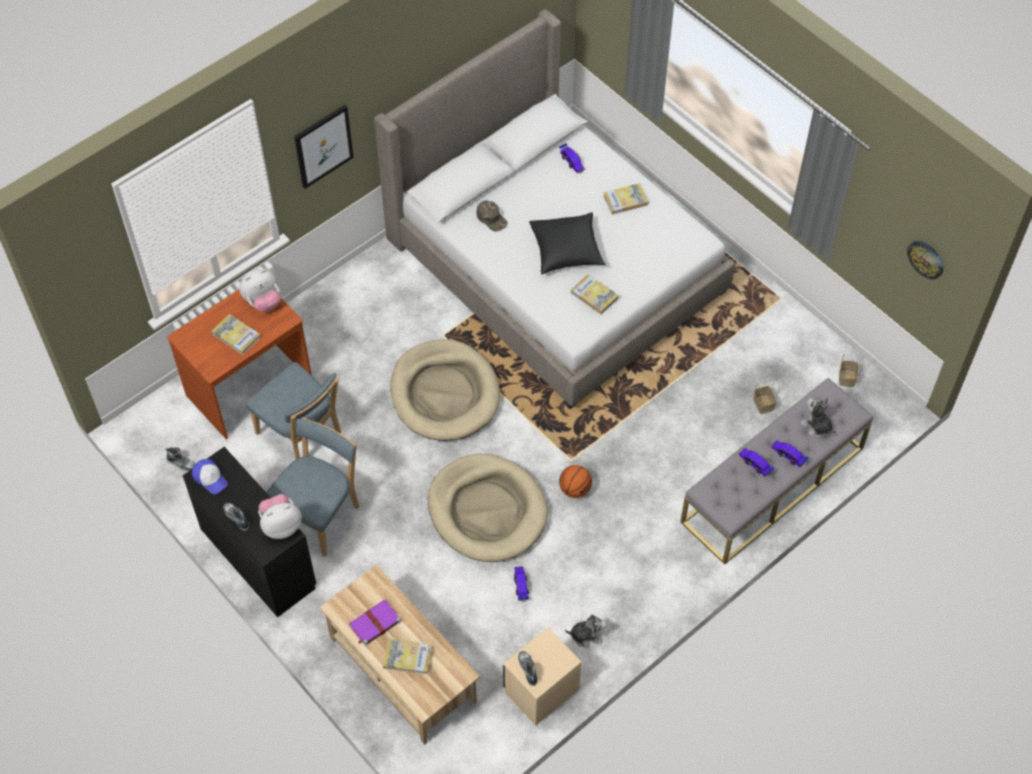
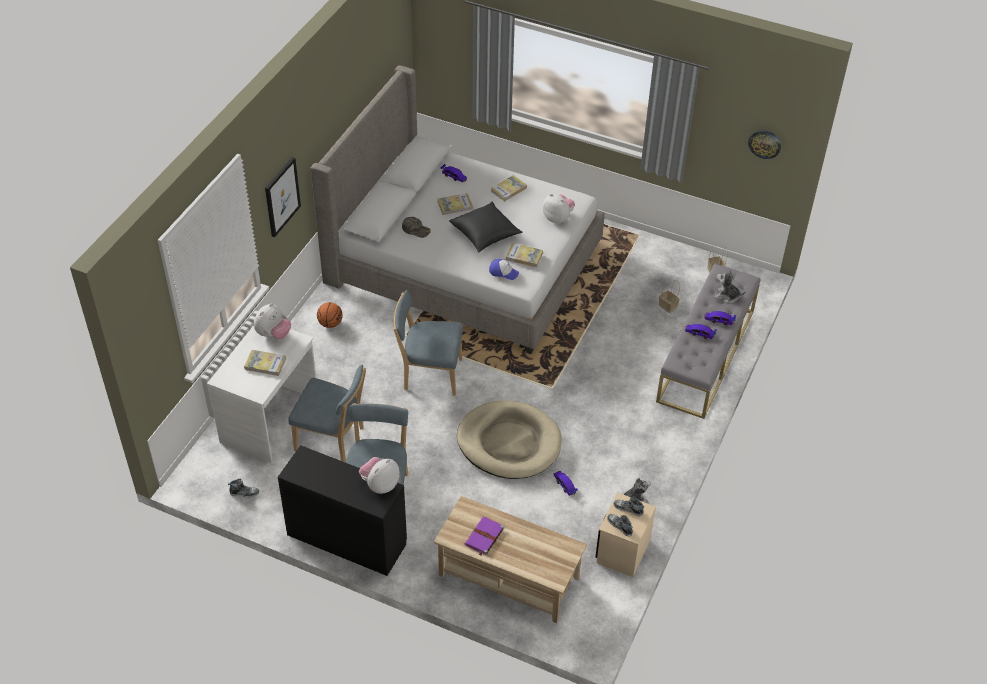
camera: 25 degrees left, 10 degrees down
brown desk [167,290,312,439] -> white desk [207,325,316,463]
cap [192,459,228,494] -> cap moved to [489,259,519,280]
shoe [223,503,249,531] -> shoe moved to [614,497,644,516]
book [383,639,433,674] -> book moved to [437,193,473,215]
beige dog bed [390,339,500,441] -> blue chair [393,290,463,396]
basketball [559,465,592,498] -> basketball moved to [317,302,343,328]
none -> plush toy [543,194,575,224]

